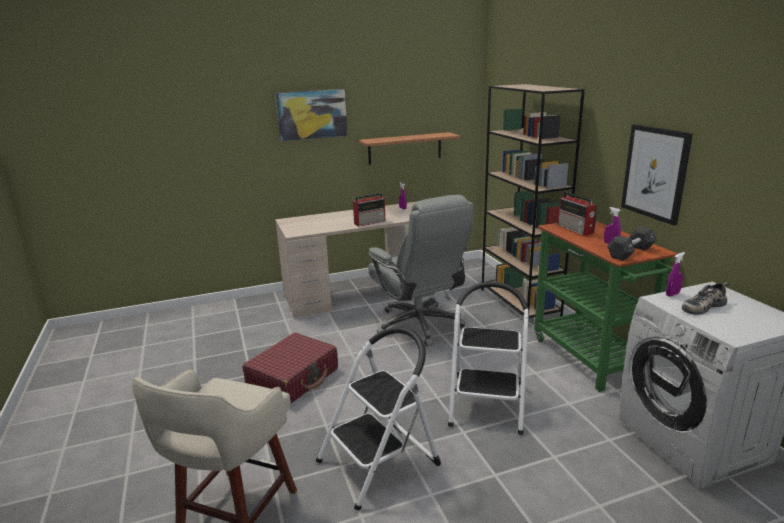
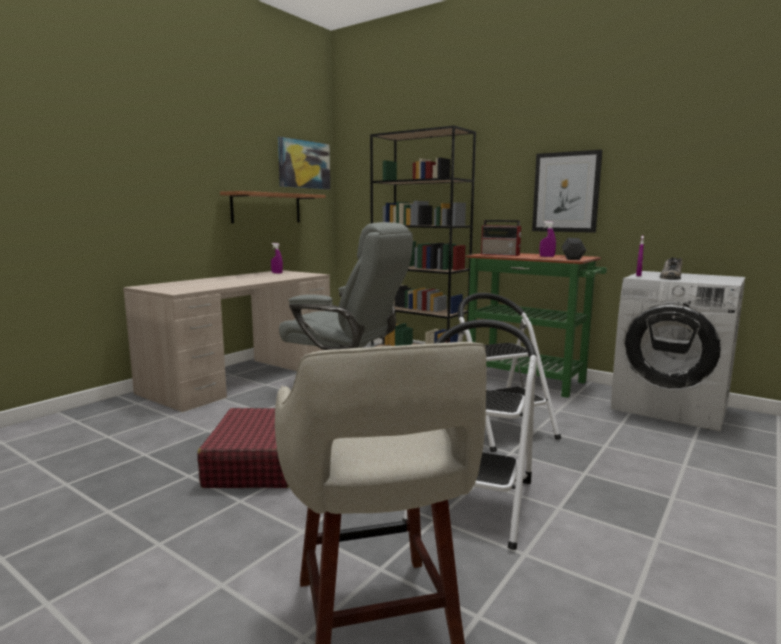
camera: 35 degrees left, 10 degrees down
picture [275,89,347,141] -> picture moved to [278,137,330,189]
radio [353,193,385,227] -> none

